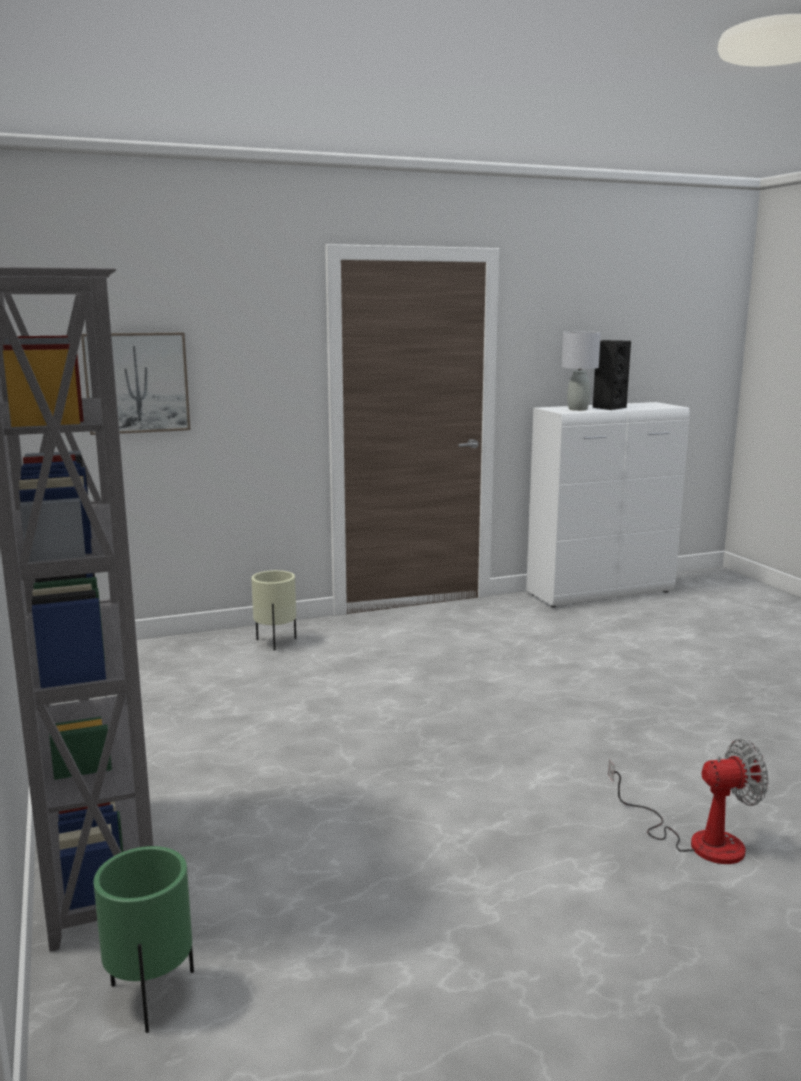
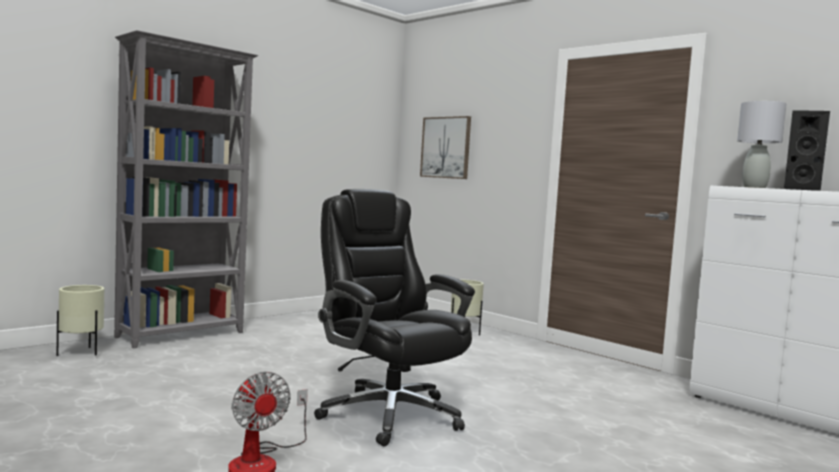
camera: 65 degrees right, 10 degrees down
green planter [93,846,194,1033] -> beige planter [57,285,104,356]
none -> black office chair [314,189,475,446]

